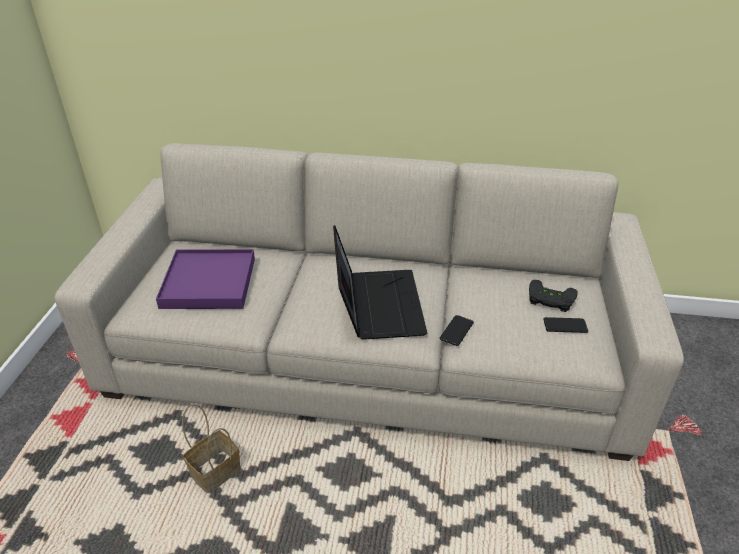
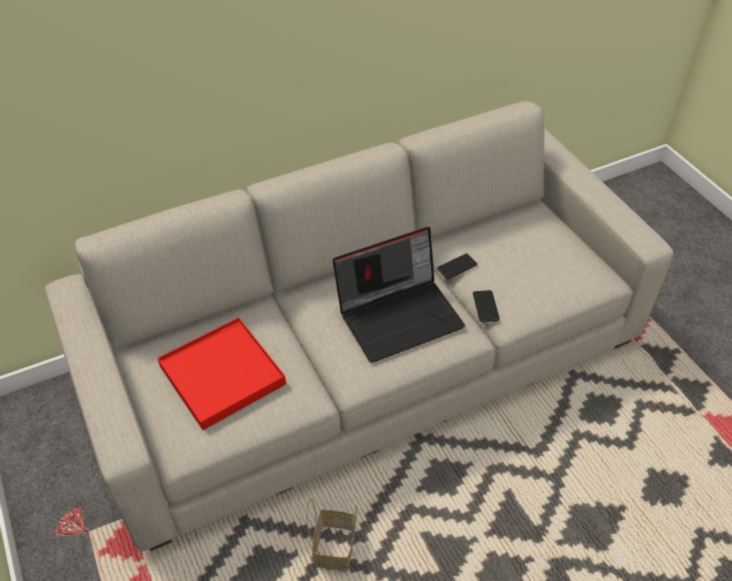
camera: 35 degrees left, 10 degrees up
purple tray [156,249,255,309] -> red tray [157,317,286,430]
laptop [333,225,427,340] -> laptop turned 105 degrees clockwise [333,227,465,363]
black game controller [529,280,578,312] -> none
phone [543,317,588,333] -> phone moved to [437,254,478,279]

